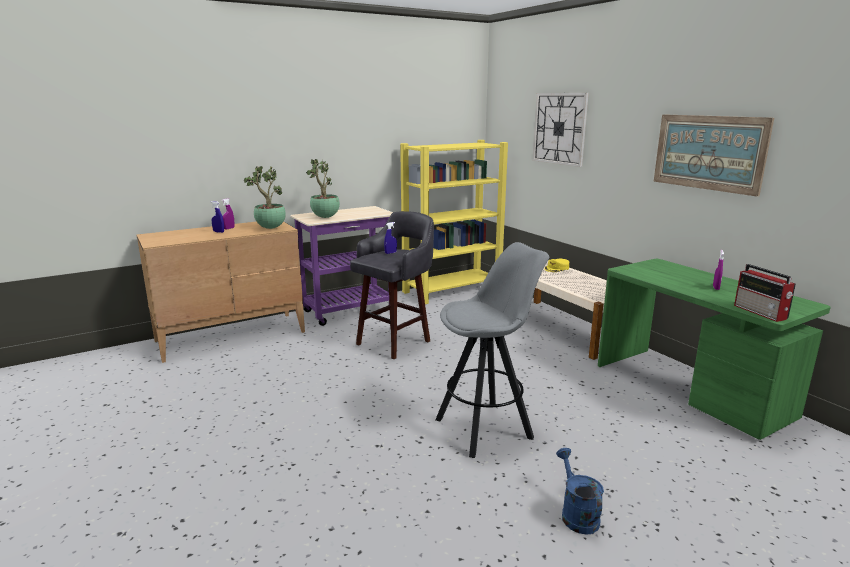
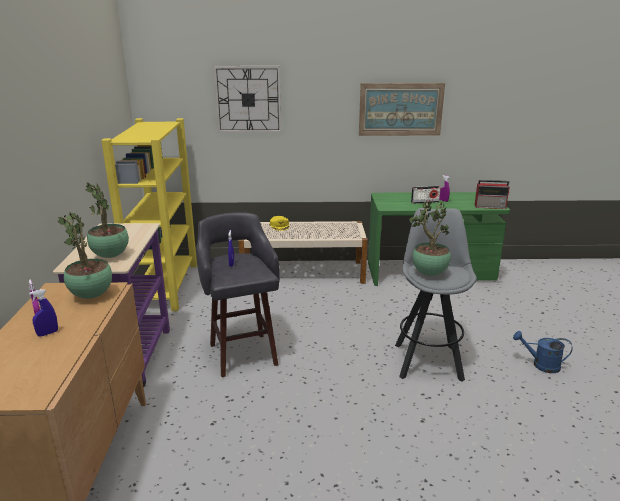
camera: 60 degrees left, 5 degrees up
none -> potted plant [409,201,451,276]
none -> radio [411,186,441,204]

